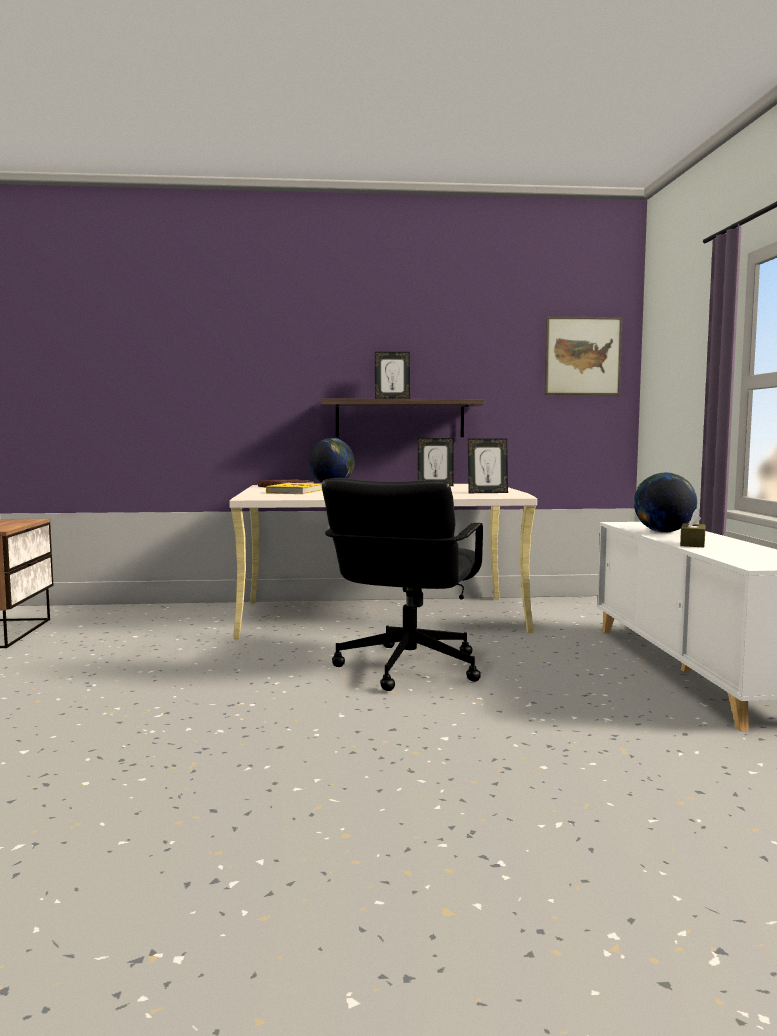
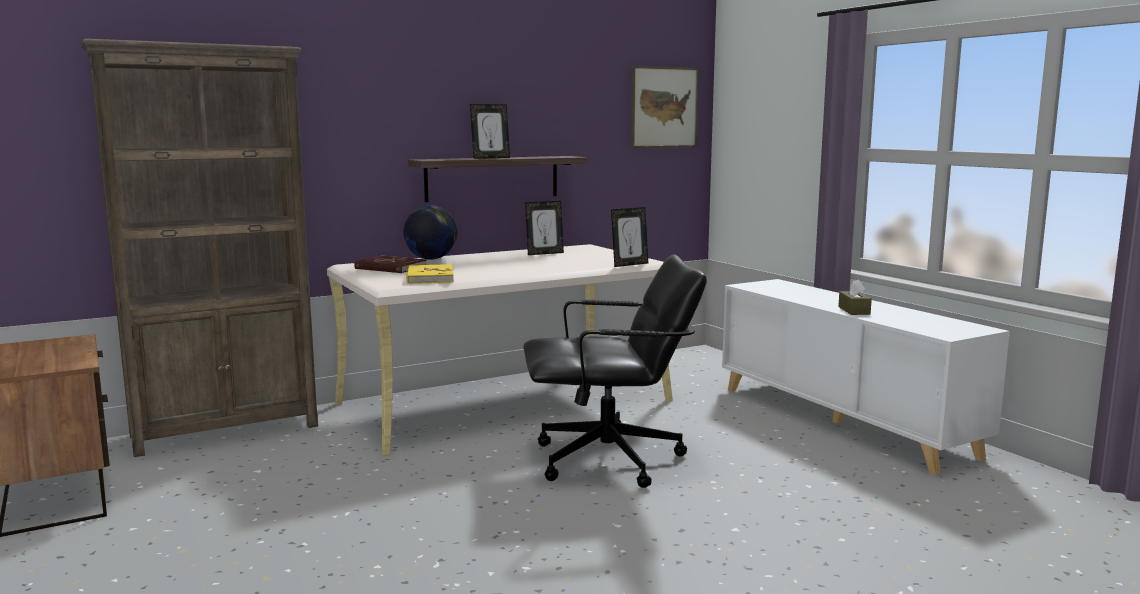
camera: 25 degrees left, 5 degrees up
black office chair [322,478,483,691] -> black office chair turned 90 degrees counterclockwise [523,255,707,488]
globe [634,472,697,533] -> none
none -> brown bookcase [82,38,318,457]

